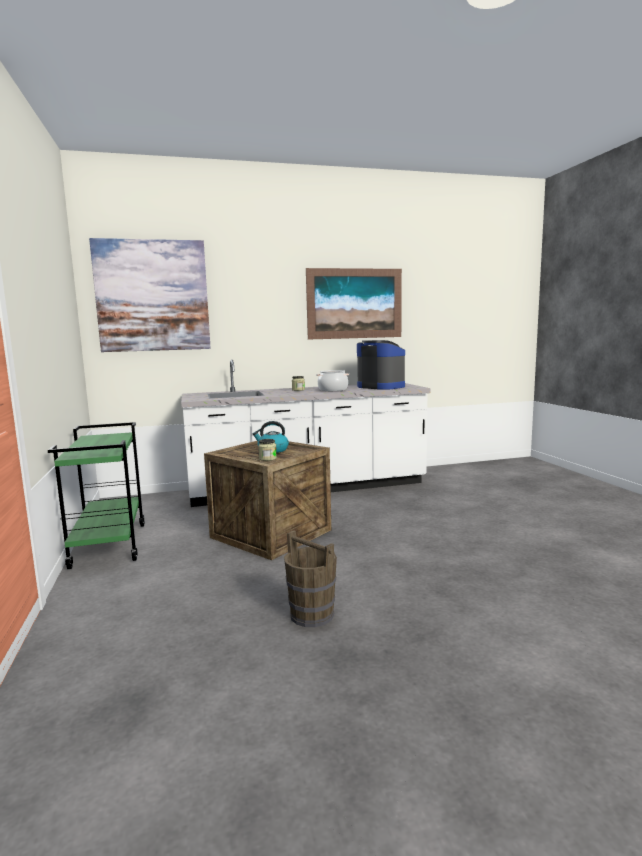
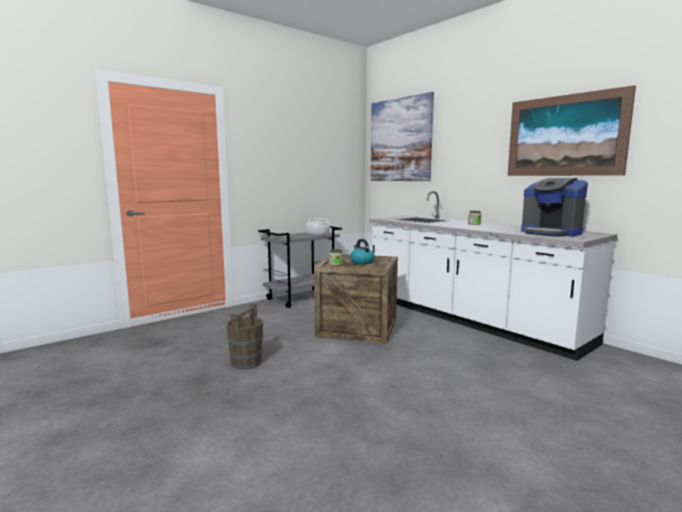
camera: 65 degrees right, 0 degrees up
green cart [48,422,145,569] -> grey cart [258,226,342,308]
cooking pot [316,370,349,391] -> cooking pot moved to [306,218,330,235]
coffee machine [357,340,405,390] -> coffee machine turned 120 degrees clockwise [521,178,588,237]

